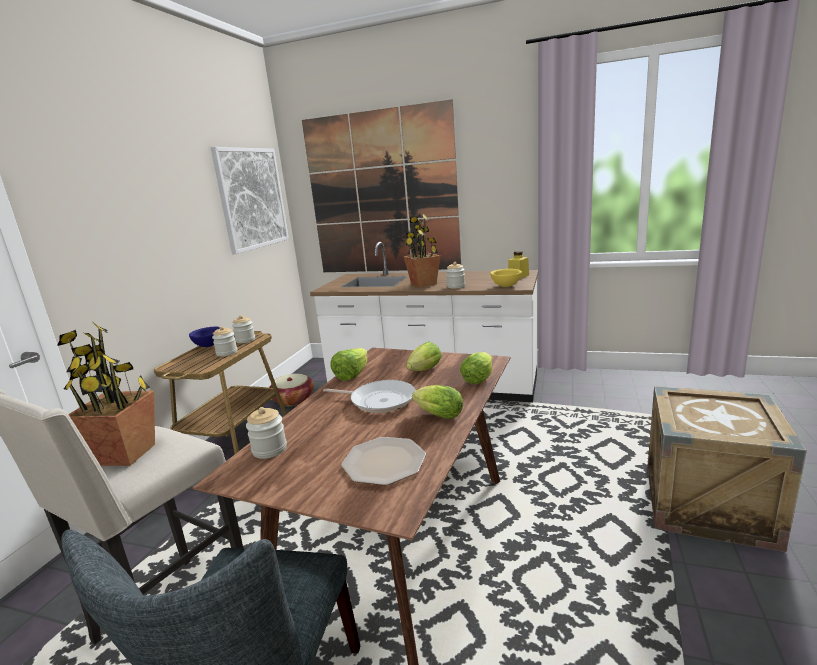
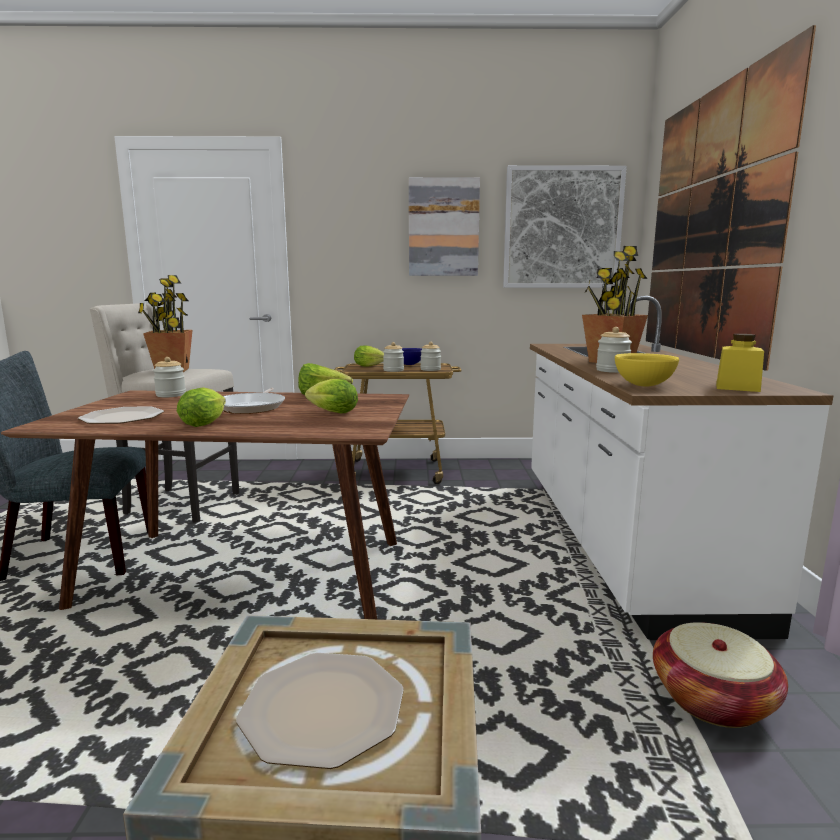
camera: 70 degrees right, 5 degrees down
basket [269,374,314,406] -> basket moved to [653,622,788,728]
lettuce [460,352,492,384] -> lettuce moved to [354,346,384,367]
none -> plate [236,653,404,769]
none -> picture [409,177,480,276]

